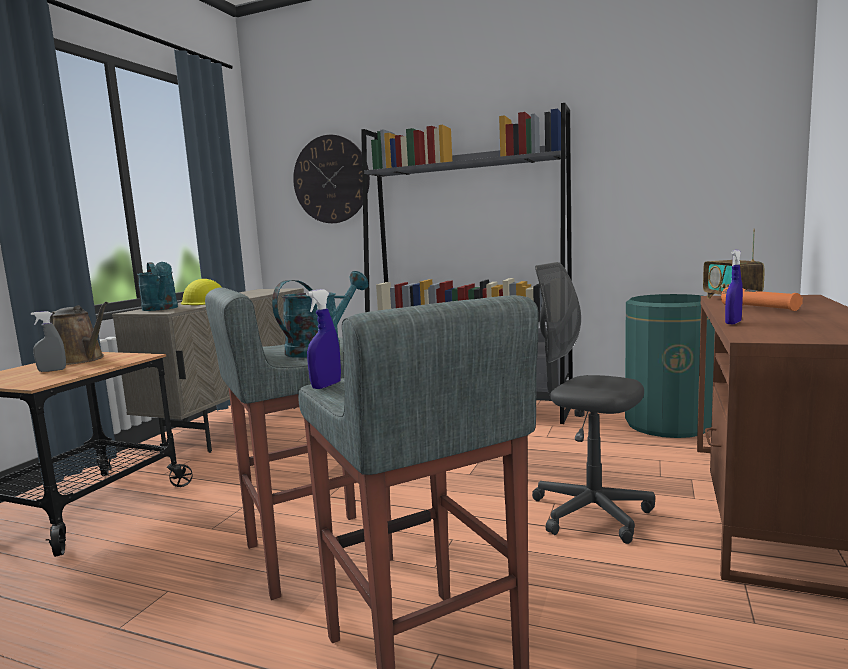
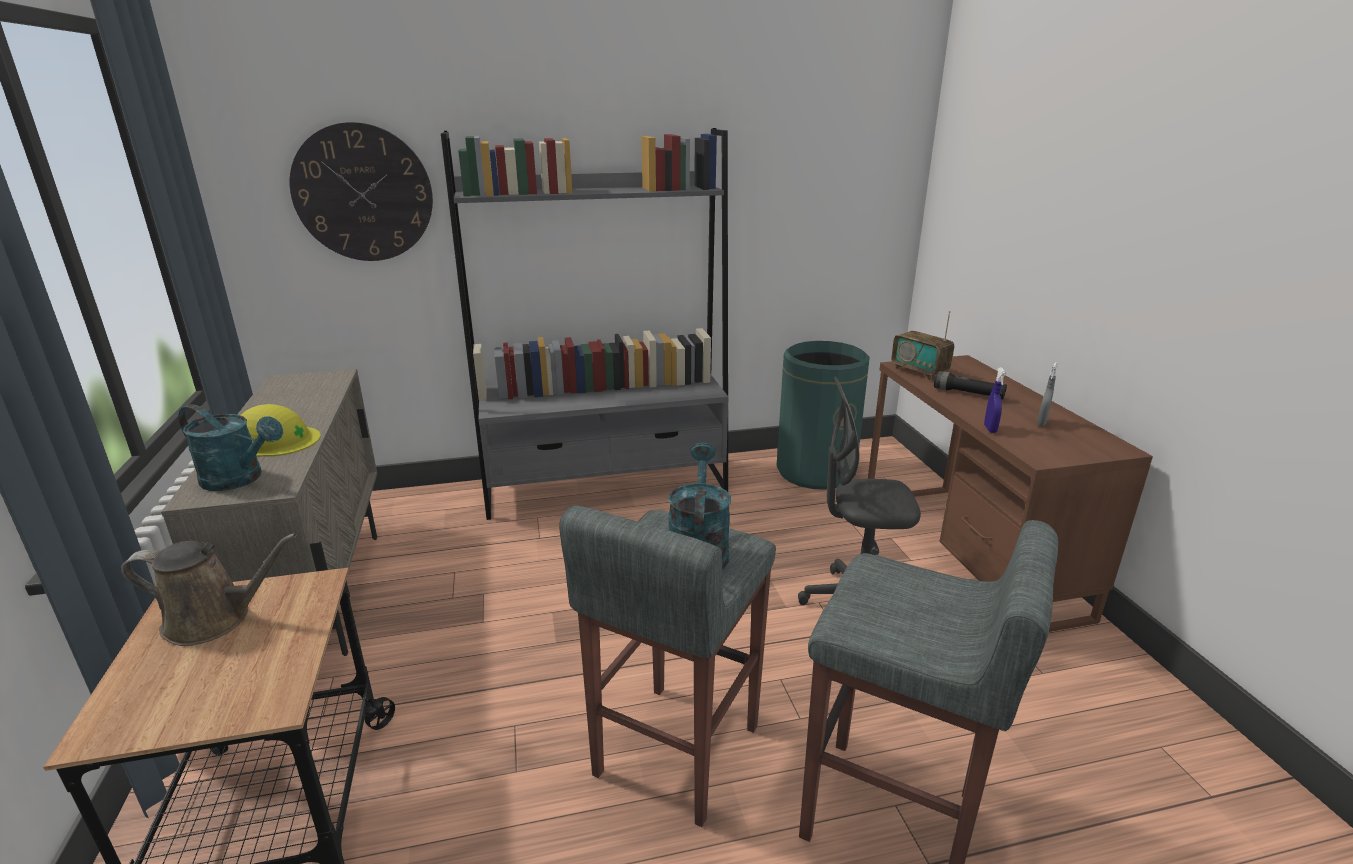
camera: 35 degrees left, 15 degrees up
grey spray bottle [31,311,66,372] -> grey spray bottle moved to [1037,363,1058,426]
blue spray bottle [306,289,341,389] -> none
orange flashlight [721,287,803,311] -> black flashlight [934,371,1007,400]

